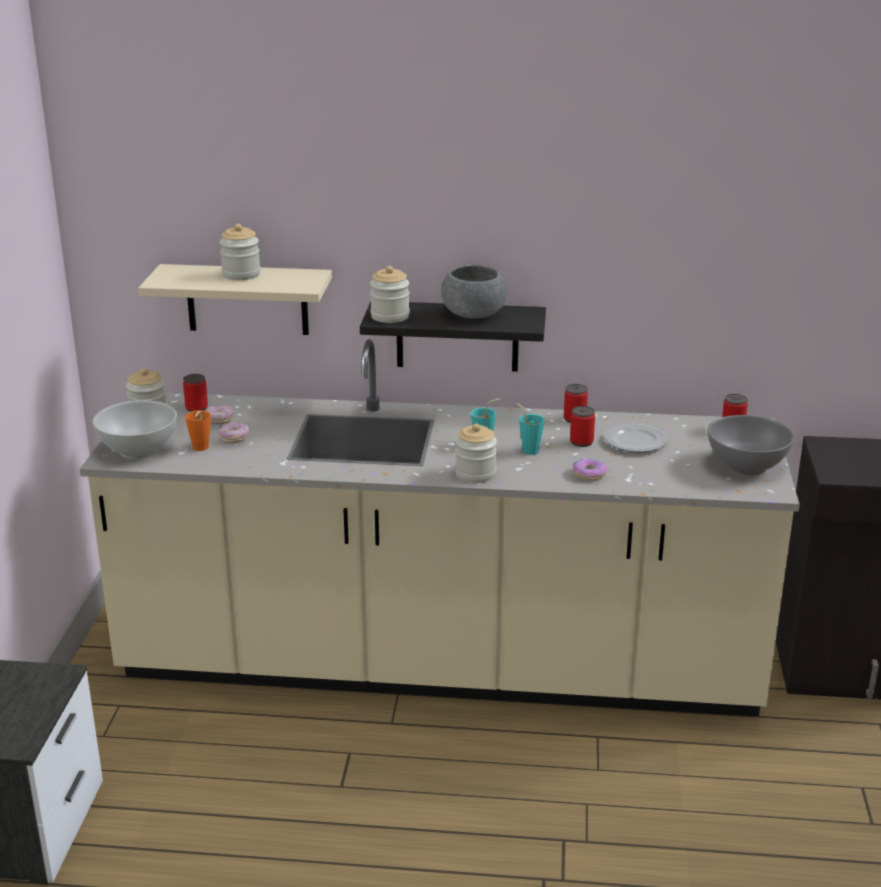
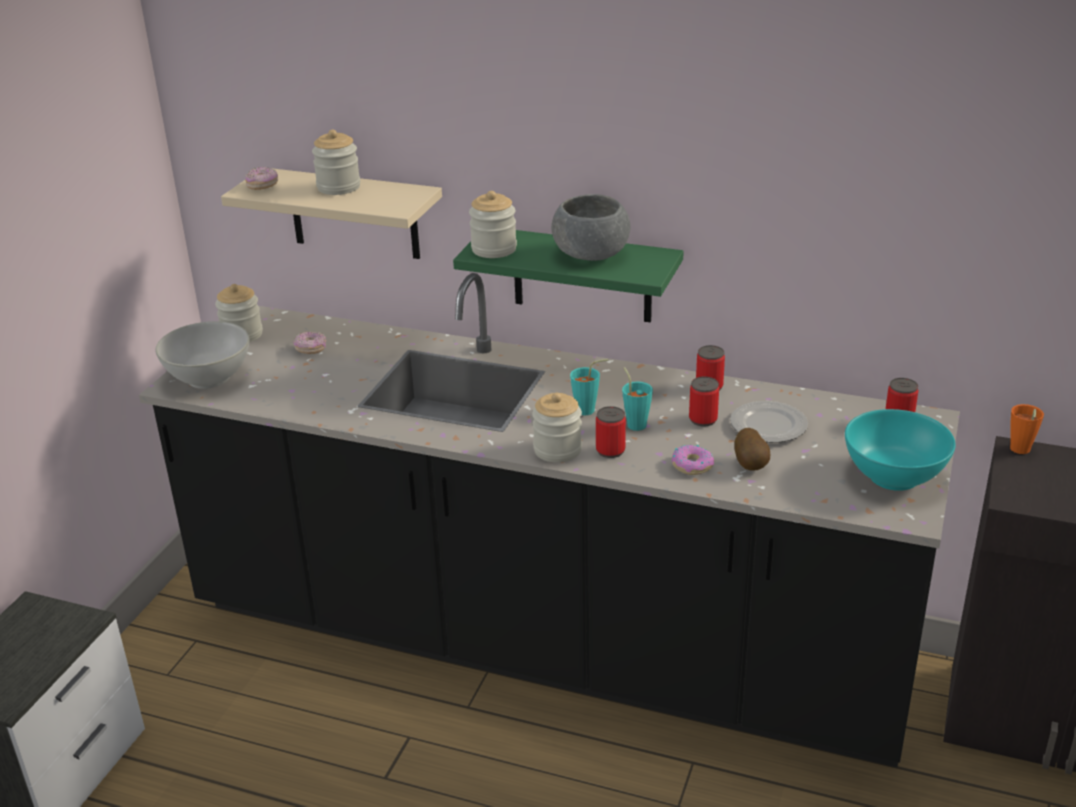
camera: 15 degrees right, 5 degrees up
beige counter [80,339,800,717] -> black counter [139,273,960,767]
can [183,374,208,412] -> can moved to [596,406,626,458]
orange cup [185,410,211,451] -> orange cup moved to [1010,404,1044,454]
donut [220,422,249,444] -> donut moved to [245,167,278,190]
black shelf [360,301,546,372] -> green shelf [453,230,684,323]
grey bowl [707,415,794,475] -> turquoise bowl [845,409,956,491]
none -> potato [734,428,770,471]

